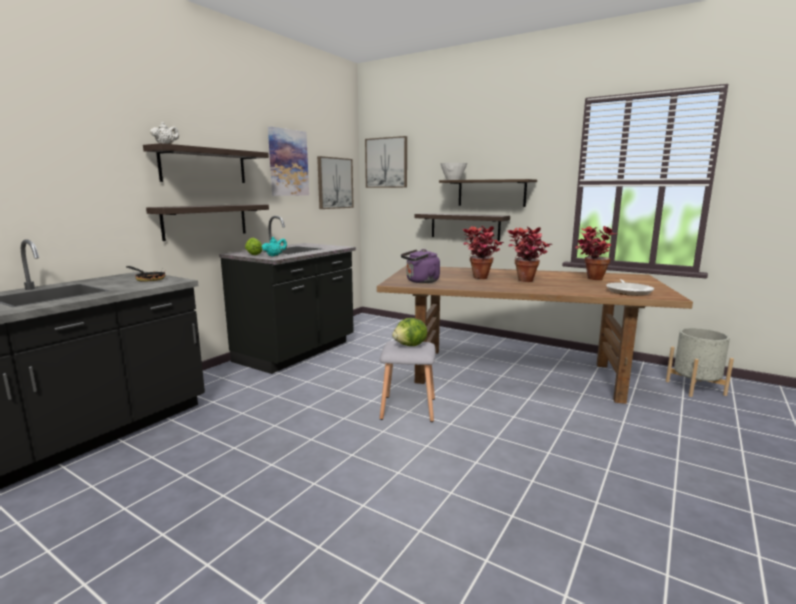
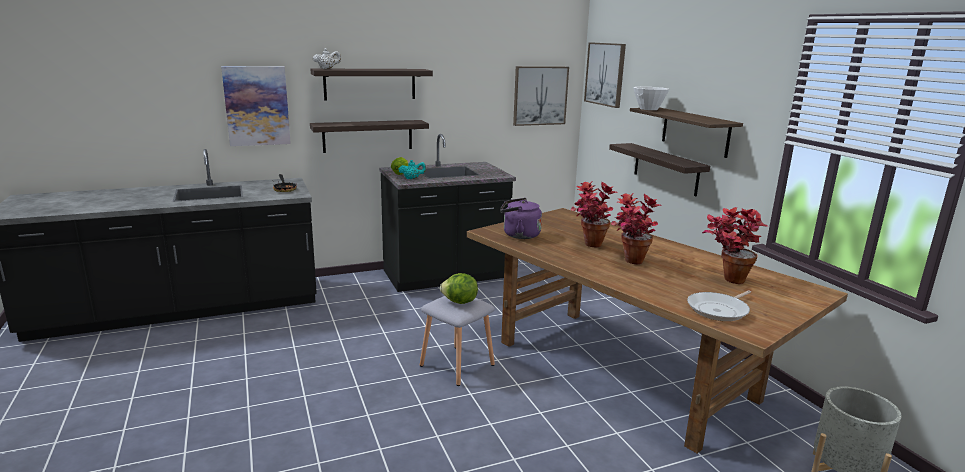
camera: 35 degrees right, 5 degrees up
picture [268,127,309,196] -> picture moved to [221,66,291,146]

